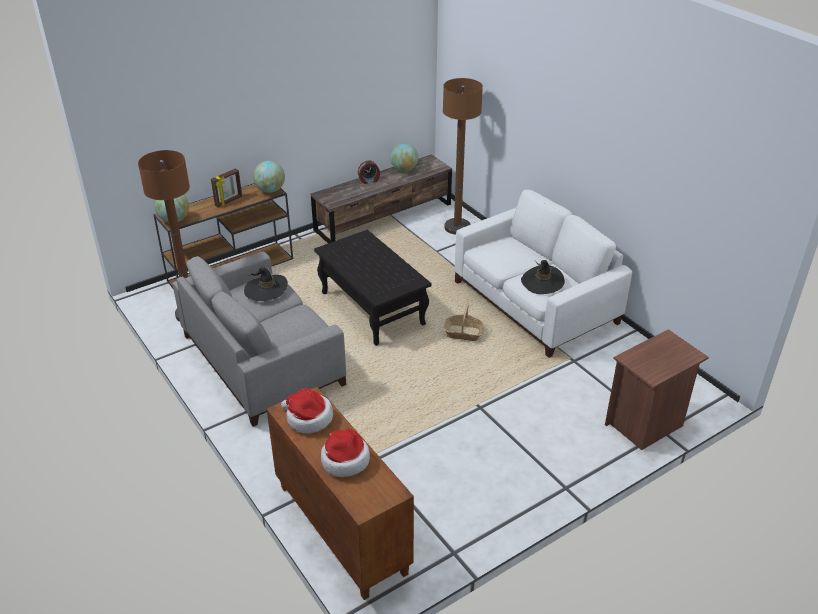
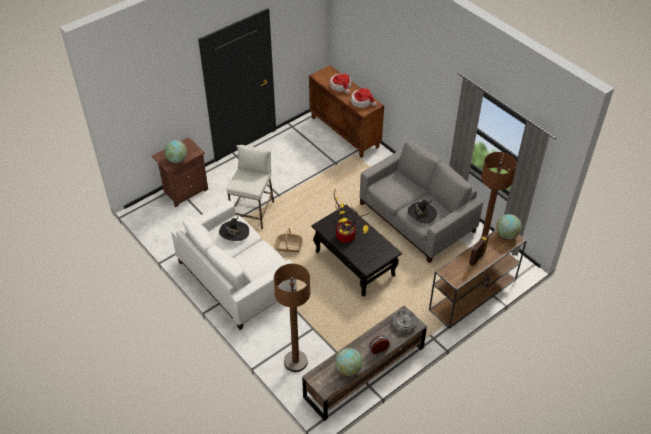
camera: 175 degrees right, 10 degrees up
globe [253,161,285,193] -> globe moved to [164,140,187,163]
none -> white stool [227,145,274,229]
none -> potted plant [334,189,369,243]
none -> bowl [391,310,418,333]

